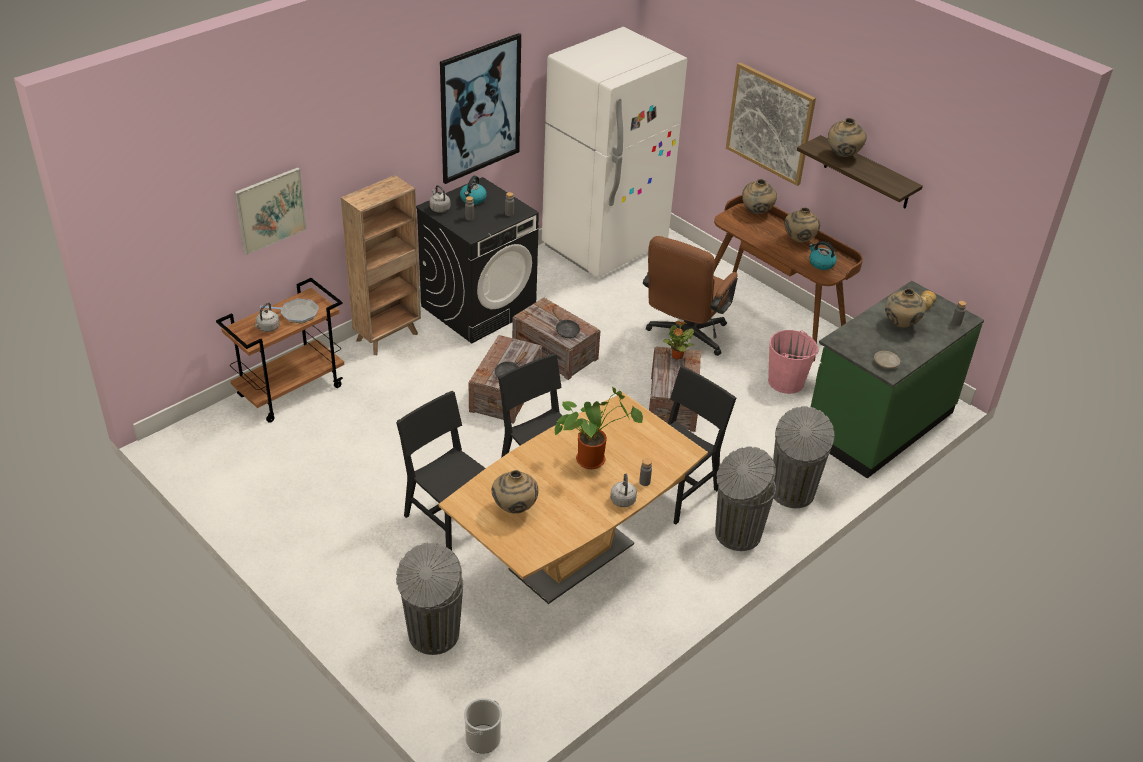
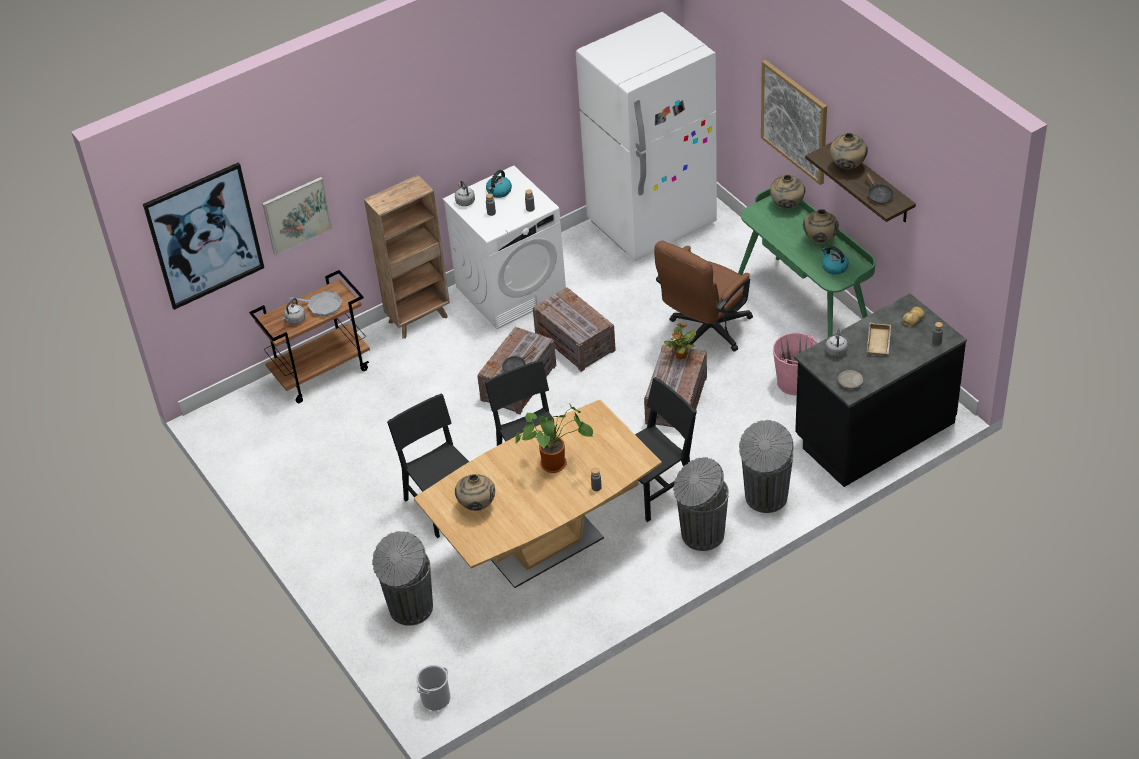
camera: 15 degrees right, 5 degrees up
black washing machine [416,177,539,343] -> white washing machine [443,166,566,329]
picture [440,33,521,184] -> picture moved to [143,162,264,310]
black frying pan [552,309,580,338] -> black frying pan moved to [865,172,894,204]
grey kettle [610,474,637,507] -> grey kettle moved to [826,329,848,357]
brown desk [714,195,863,362] -> green desk [738,187,875,337]
green counter [811,281,984,478] -> black counter [794,294,967,487]
beige vase [885,288,926,327] -> beige tray [867,323,891,355]

